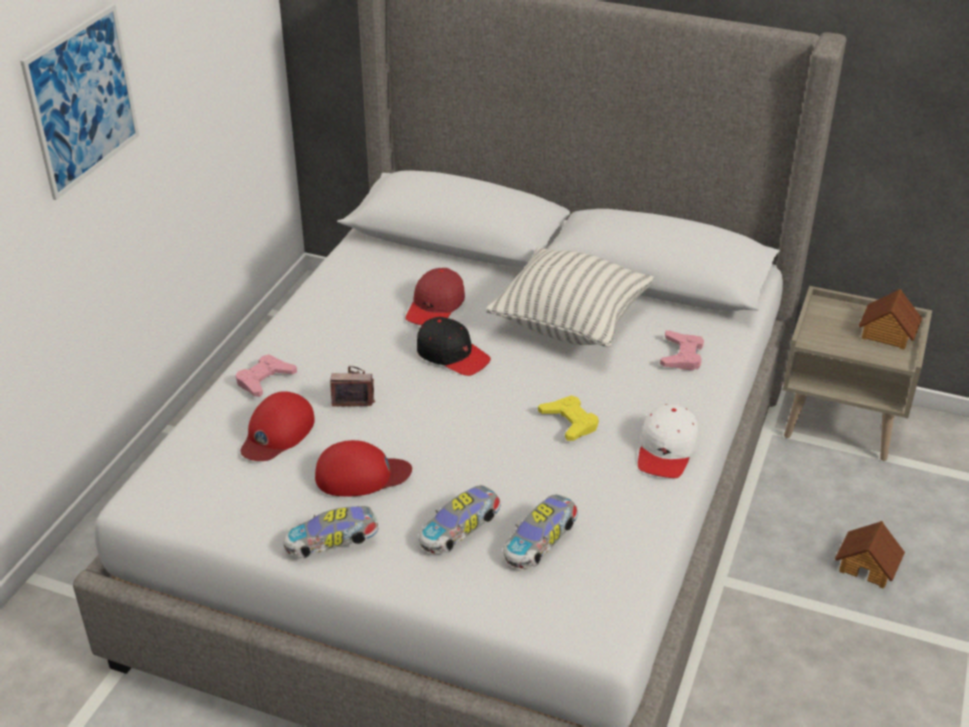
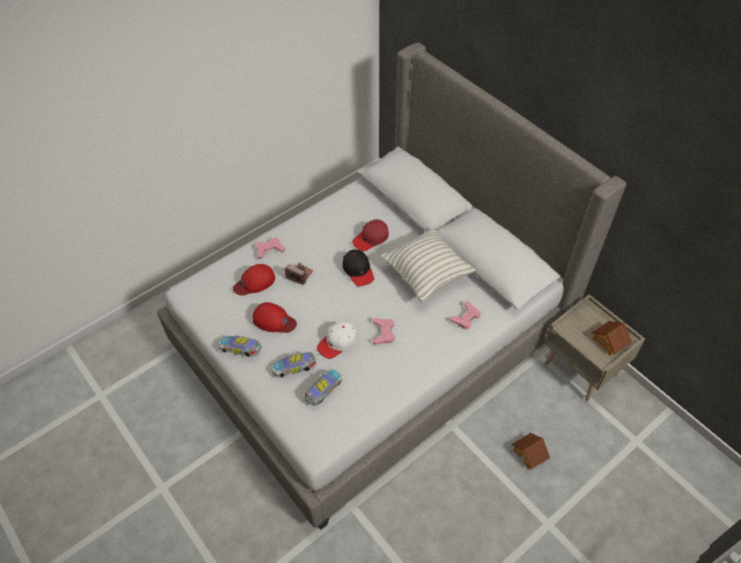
camera: 30 degrees right, 15 degrees up
picture [20,4,139,200] -> none
toy car [503,494,578,568] -> toy car turned 150 degrees clockwise [304,369,342,406]
yellow game controller [538,395,599,441] -> pink game controller [372,318,395,344]
white cap [638,404,698,478] -> white cap moved to [317,320,357,359]

